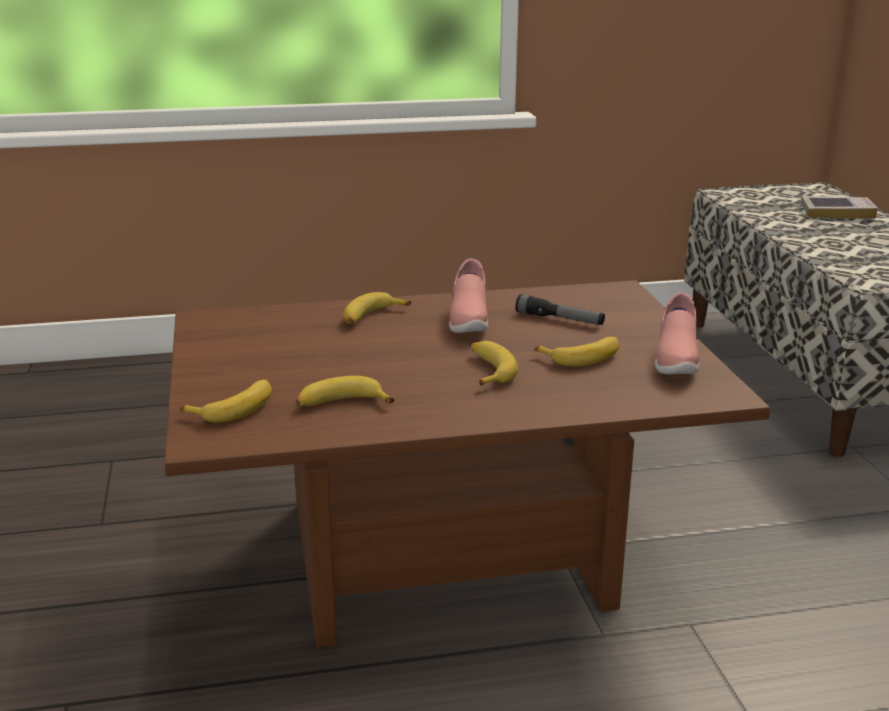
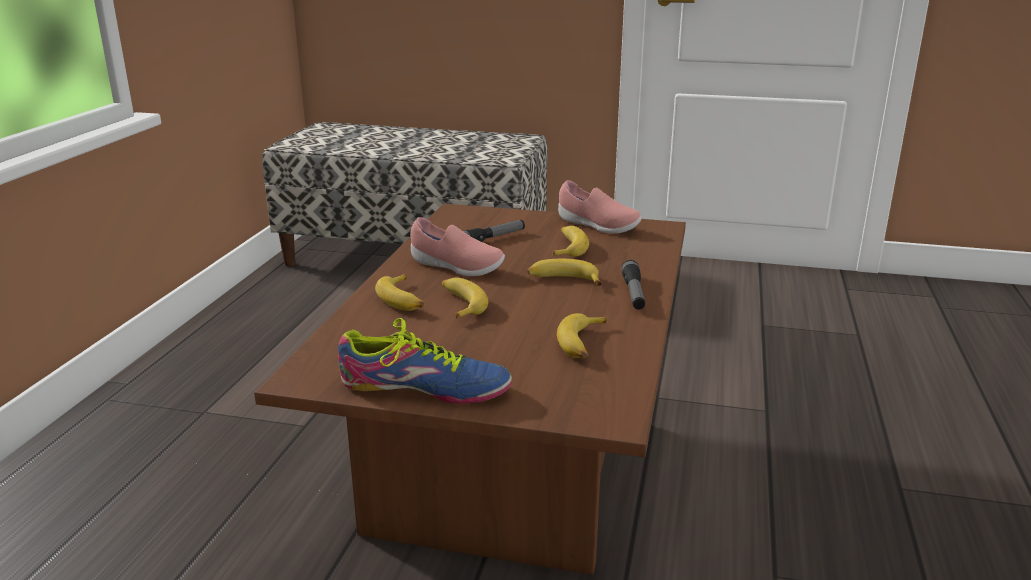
camera: 65 degrees left, 0 degrees up
banana [180,379,272,422] -> banana moved to [442,278,488,319]
book [801,196,878,219] -> none
none -> shoe [338,318,512,404]
none -> flashlight [621,260,645,310]

